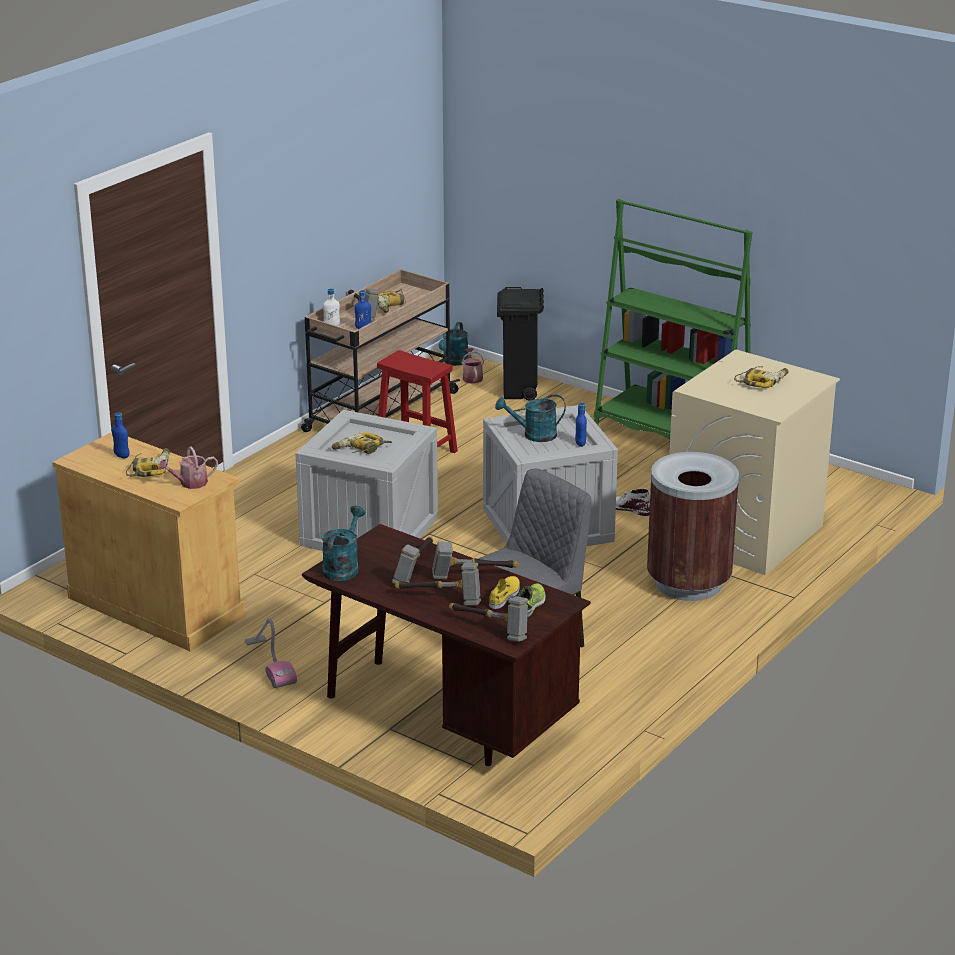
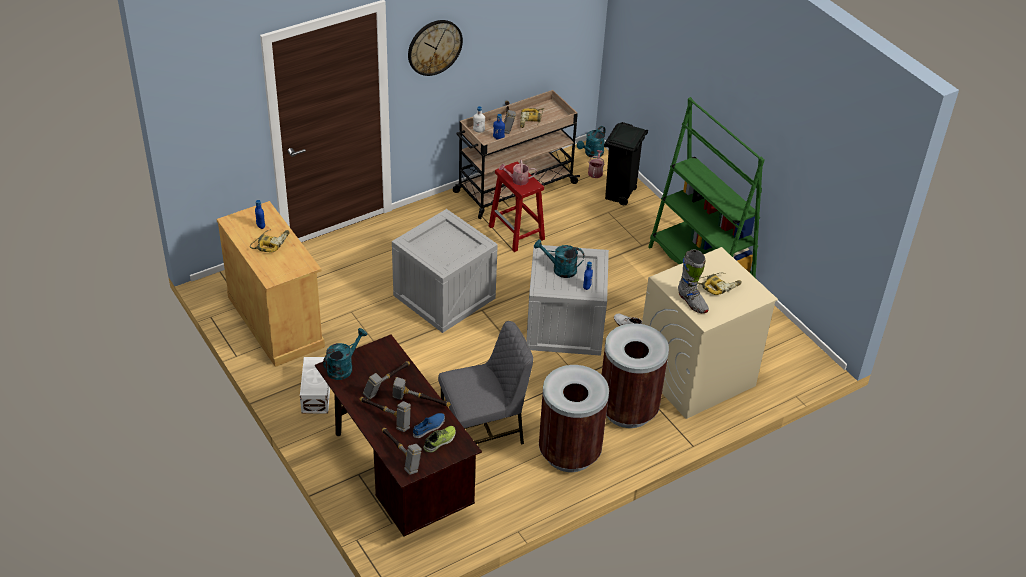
camera: 20 degrees right, 15 degrees up
watering can [158,446,218,489] -> watering can moved to [499,160,537,185]
vacuum cleaner [245,618,297,688] -> white storage box [300,357,330,413]
power drill [332,432,392,454] -> none
yellow shoe [489,576,520,609] -> blue shoe [413,413,445,438]
none -> wall clock [408,20,463,76]
none -> brown trash can [539,365,609,472]
none -> grey boot [678,250,709,313]

